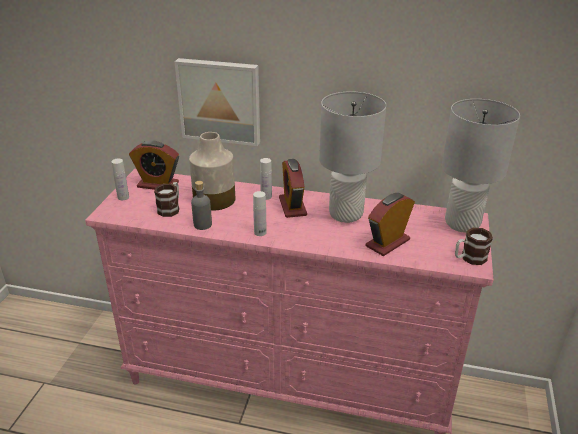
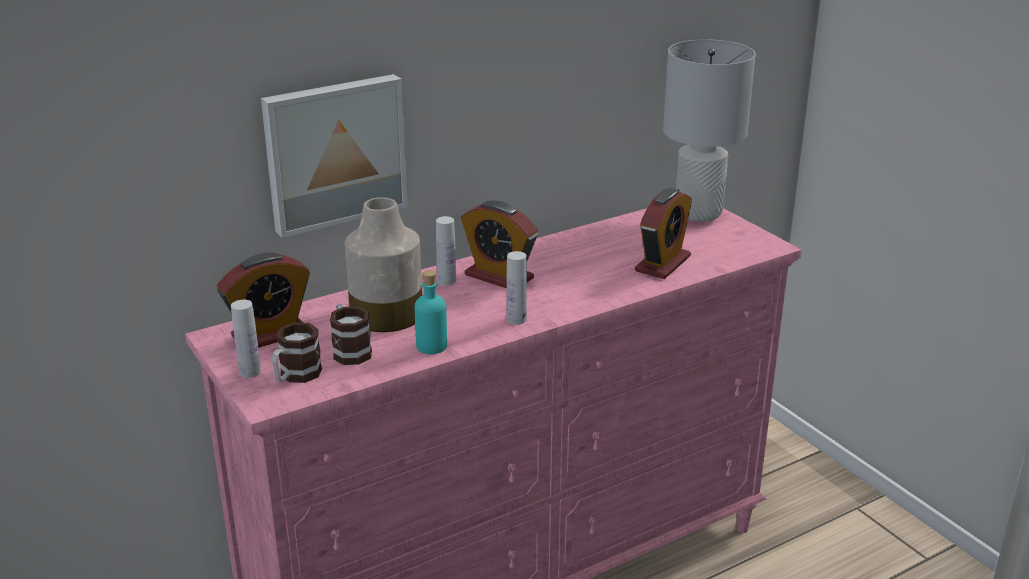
camera: 45 degrees left, 5 degrees down
grey bottle [191,181,212,230] -> turquoise bottle [415,270,447,354]
grey table lamp [319,91,386,223] -> none
alarm clock [366,193,415,256] -> alarm clock turned 150 degrees counterclockwise [635,188,692,279]
mug [455,228,493,265] -> mug moved to [272,322,322,383]

